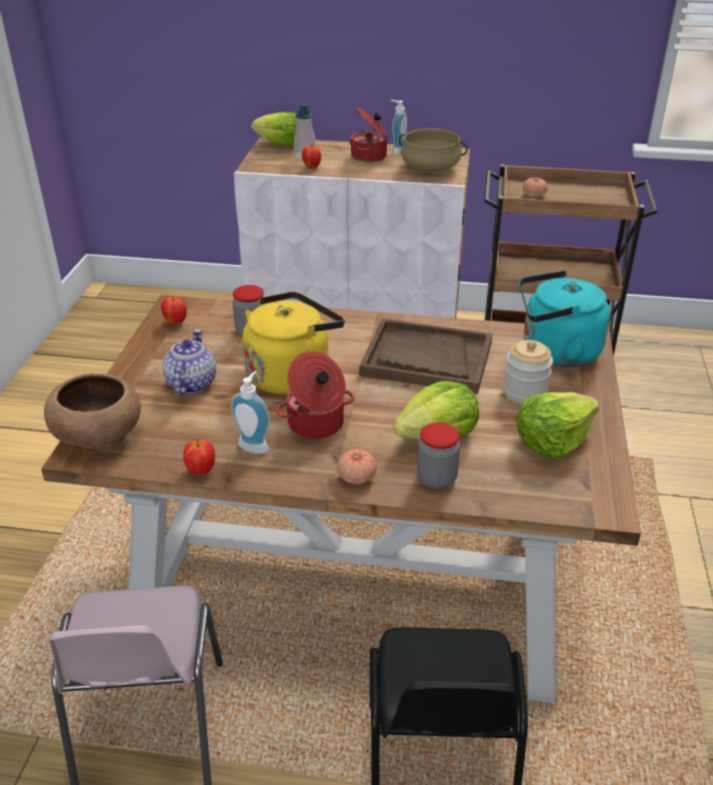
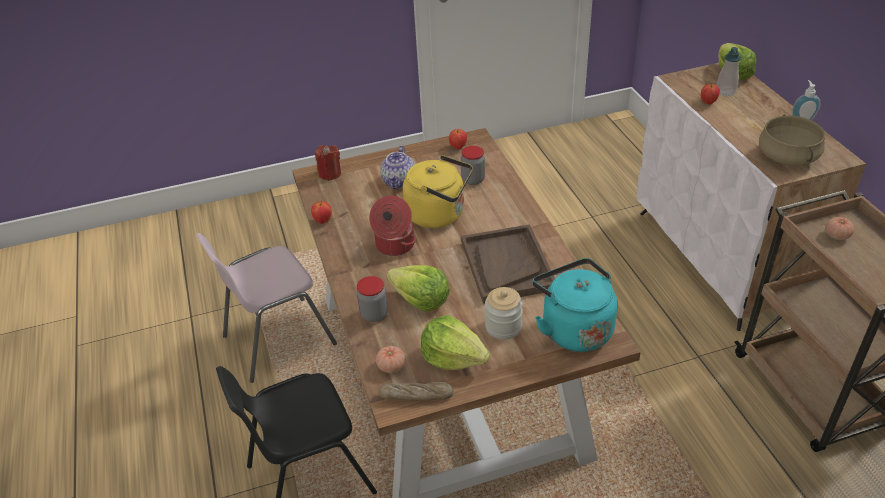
camera: 65 degrees right, 5 degrees up
brown bowl [44,373,141,451] -> red candle [315,145,341,181]
teapot [163,329,216,395] -> teapot turned 120 degrees clockwise [380,145,415,189]
soap dispenser [231,371,270,454] -> none
tomato [337,449,377,484] -> tomato moved to [376,346,405,373]
cooking pot [349,108,387,162] -> none
none -> bread [378,382,453,401]

